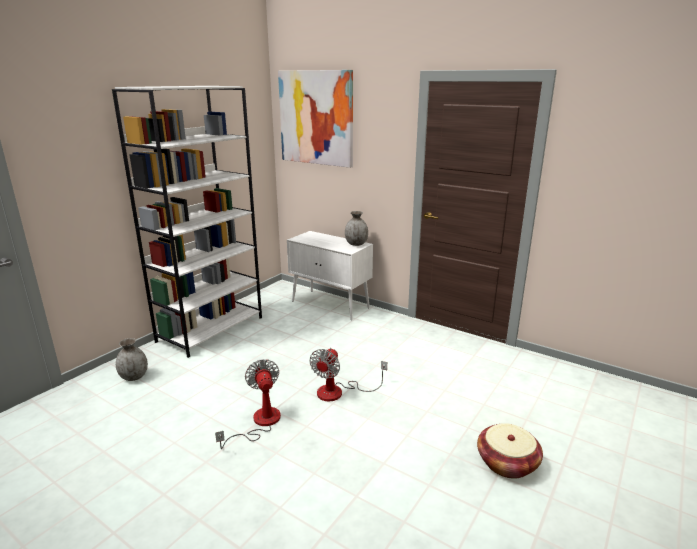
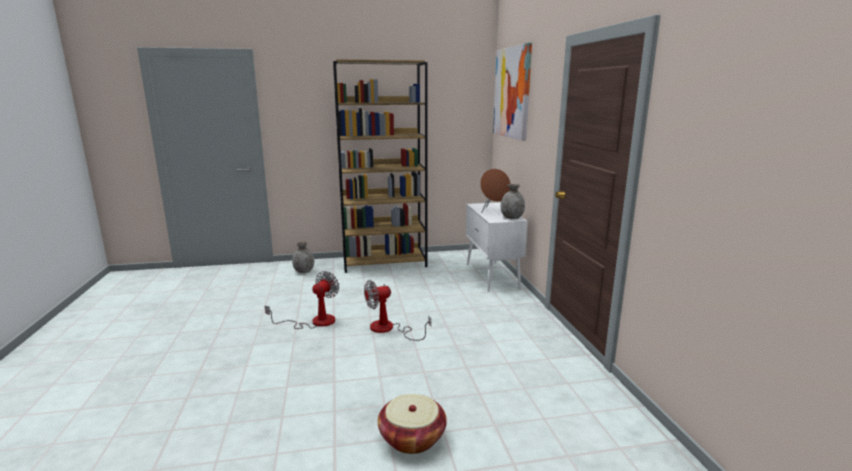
camera: 45 degrees right, 5 degrees down
white bookcase [112,86,262,358] -> brown bookcase [333,59,428,273]
none -> brown speaker [480,168,511,213]

